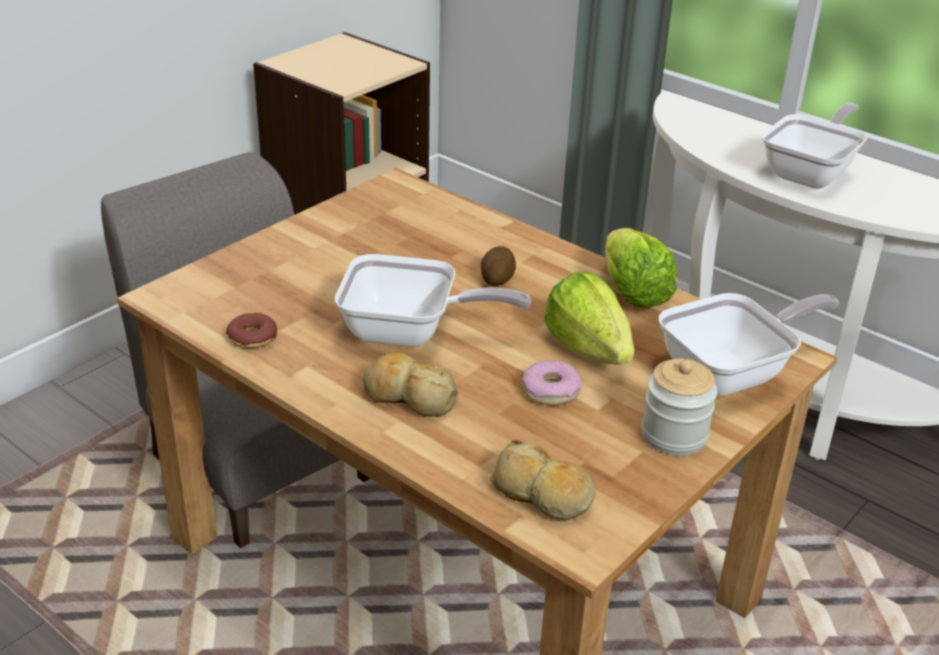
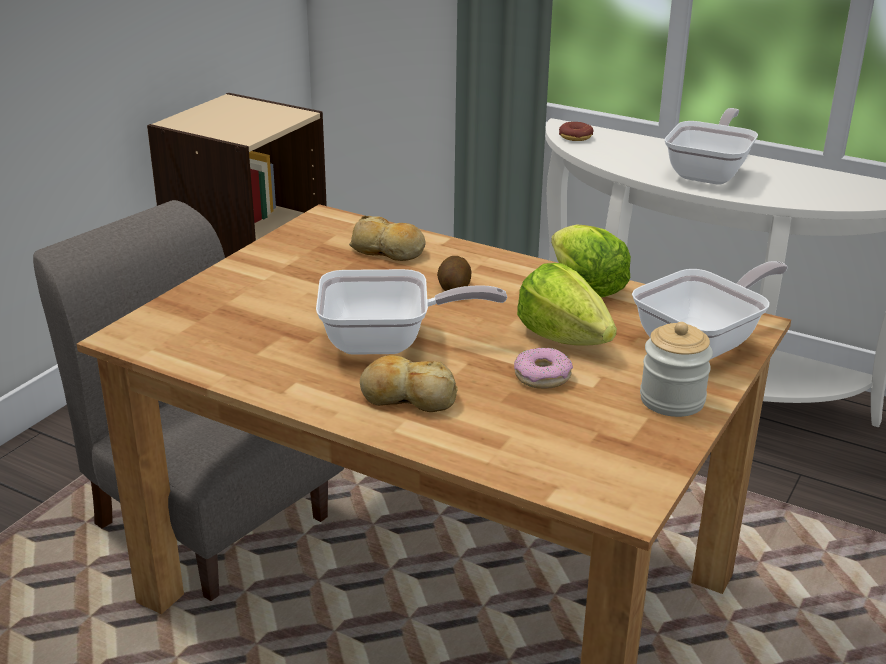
camera: 10 degrees left, 5 degrees down
donut [226,313,277,349] -> donut moved to [559,122,593,141]
bread [490,440,596,520] -> bread moved to [349,215,426,261]

